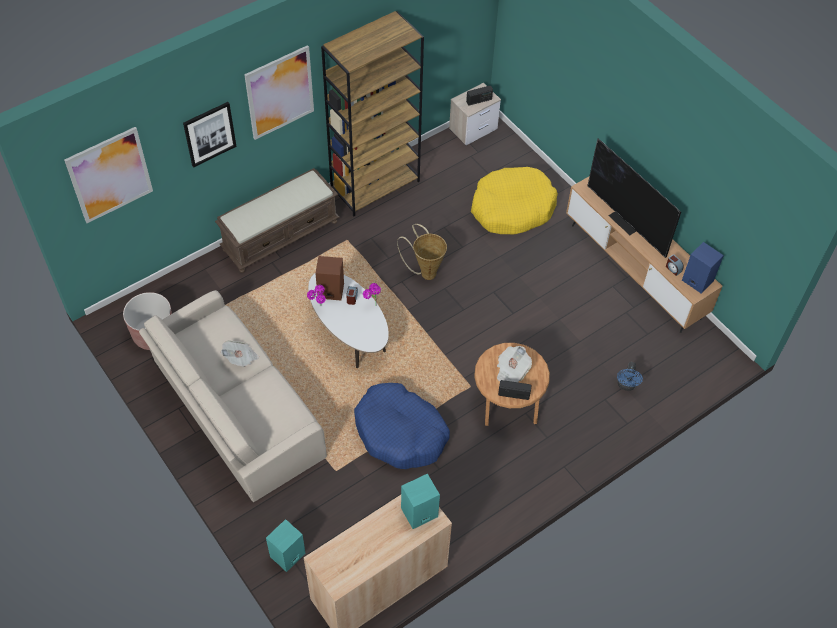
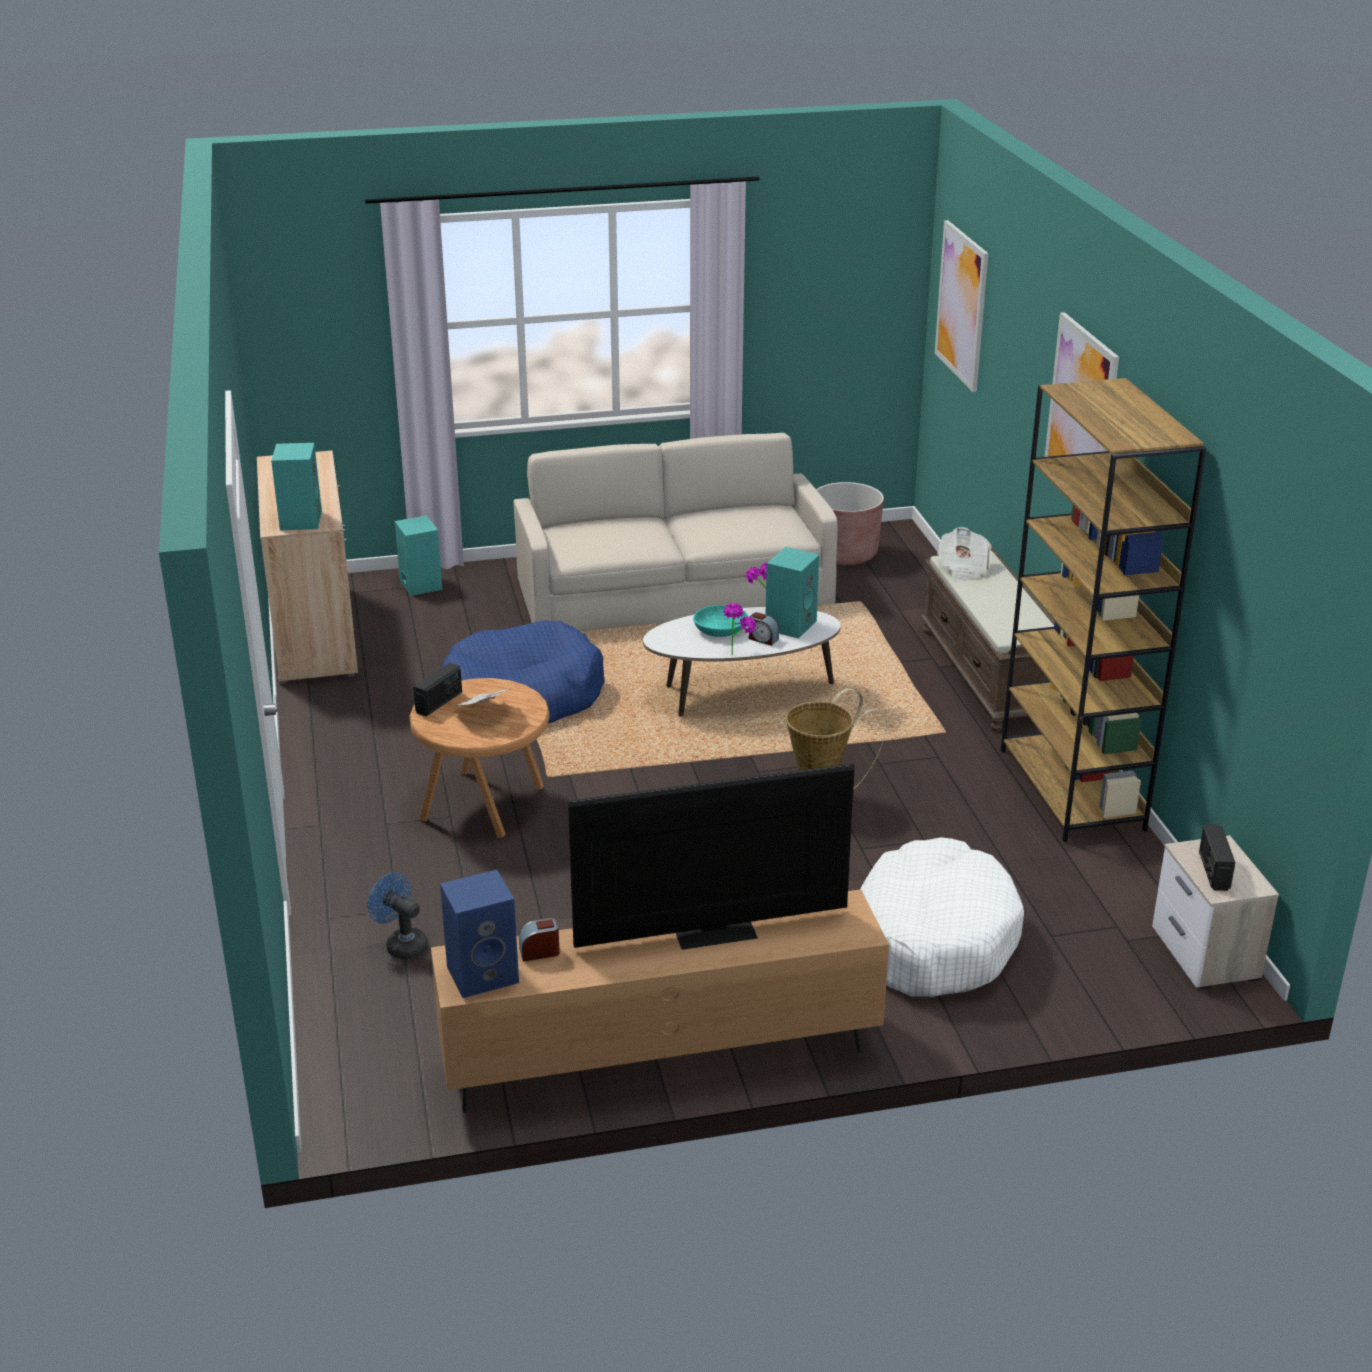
camera: 115 degrees right, 25 degrees down
picture [183,102,237,167] -> none
newspaper [220,340,259,367] -> newspaper moved to [937,527,992,582]
brown speaker [315,256,344,300] -> turquoise speaker [765,547,819,639]
yellow dog bed [471,167,558,235] -> white dog bed [861,837,1024,997]
none -> turquoise bowl [693,605,748,637]

